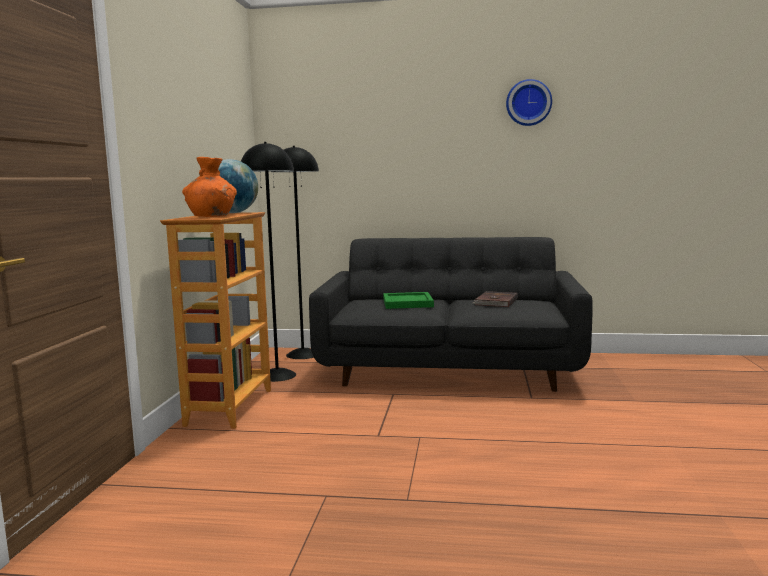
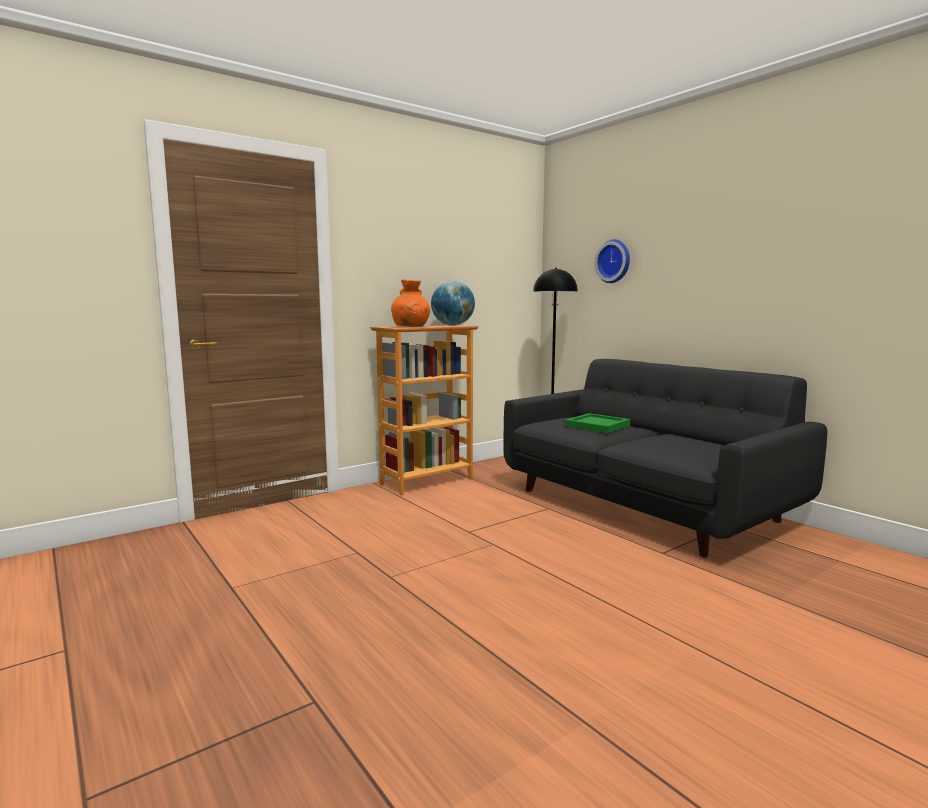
camera: 45 degrees right, 0 degrees up
black floor lamp [241,142,296,382] -> none
brown book [473,291,518,307] -> none
wall clock [506,79,552,126] -> wall clock moved to [594,239,630,283]

